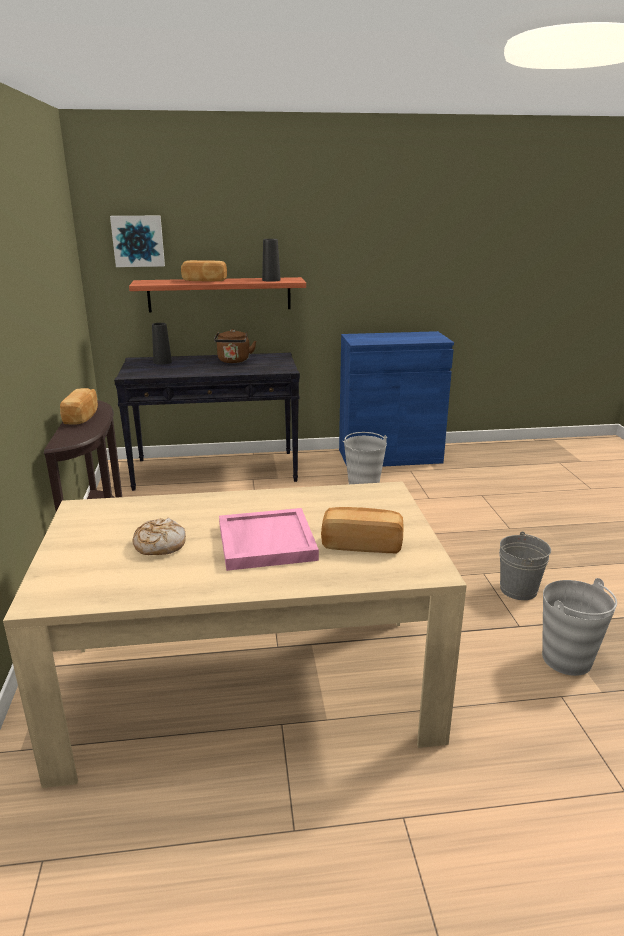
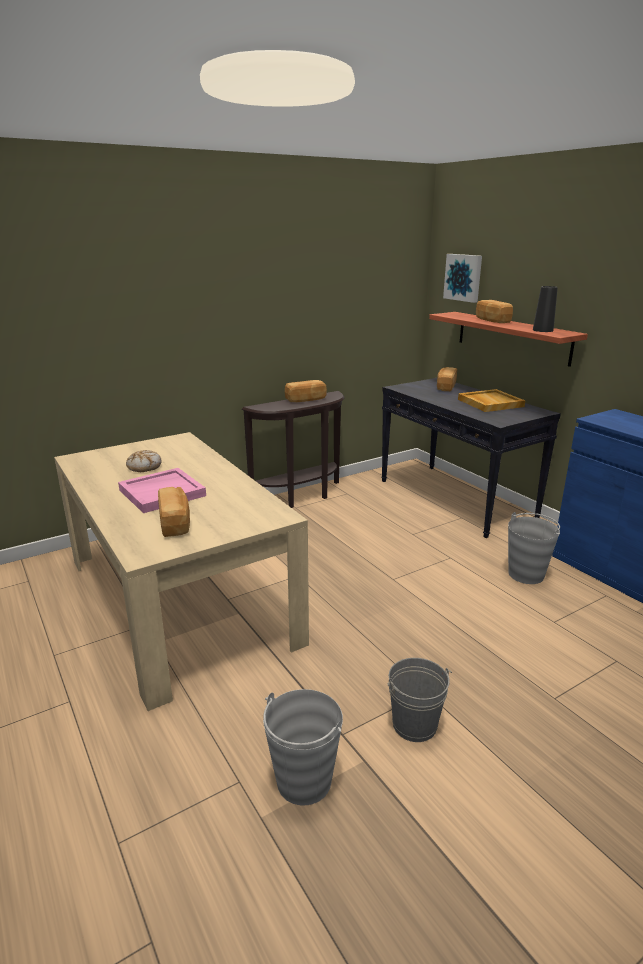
camera: 65 degrees right, 0 degrees up
black vase [152,323,172,365] -> bread [437,367,457,392]
brown kettle [214,329,256,363] -> beige tray [458,389,525,412]

